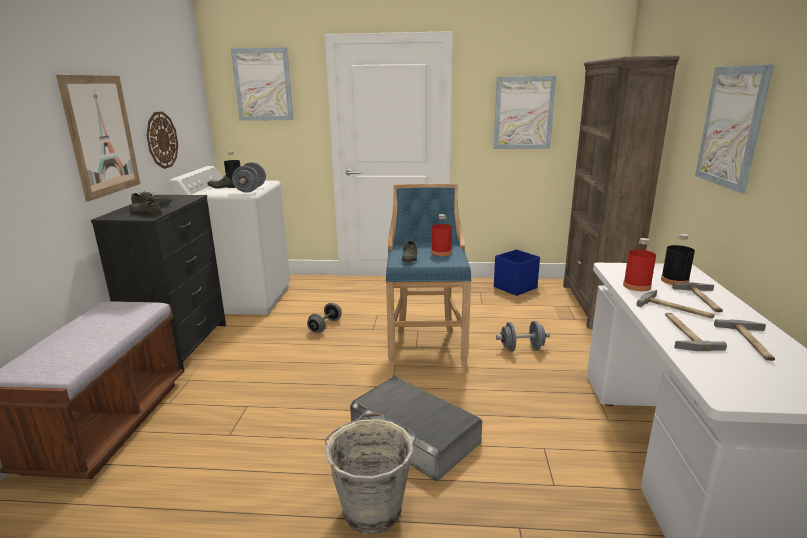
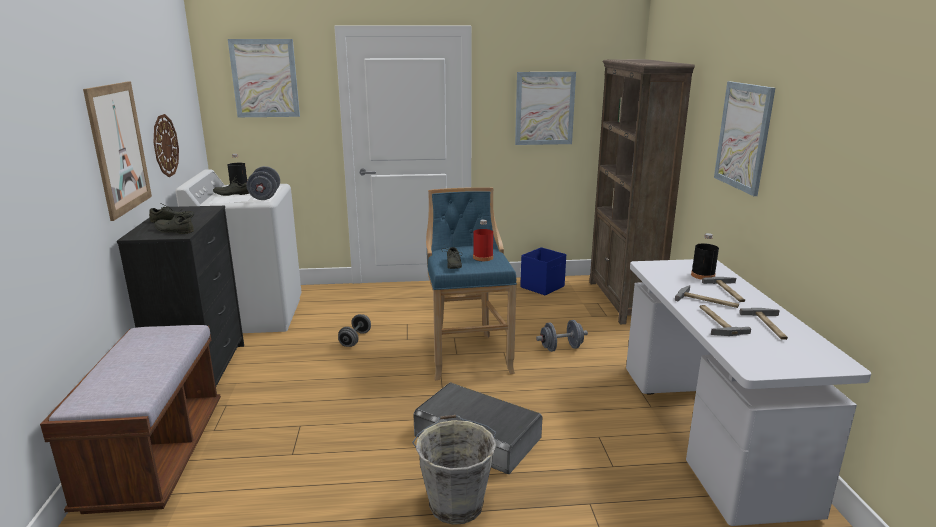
camera: 10 degrees left, 0 degrees up
red bottle [623,238,656,291] -> none

